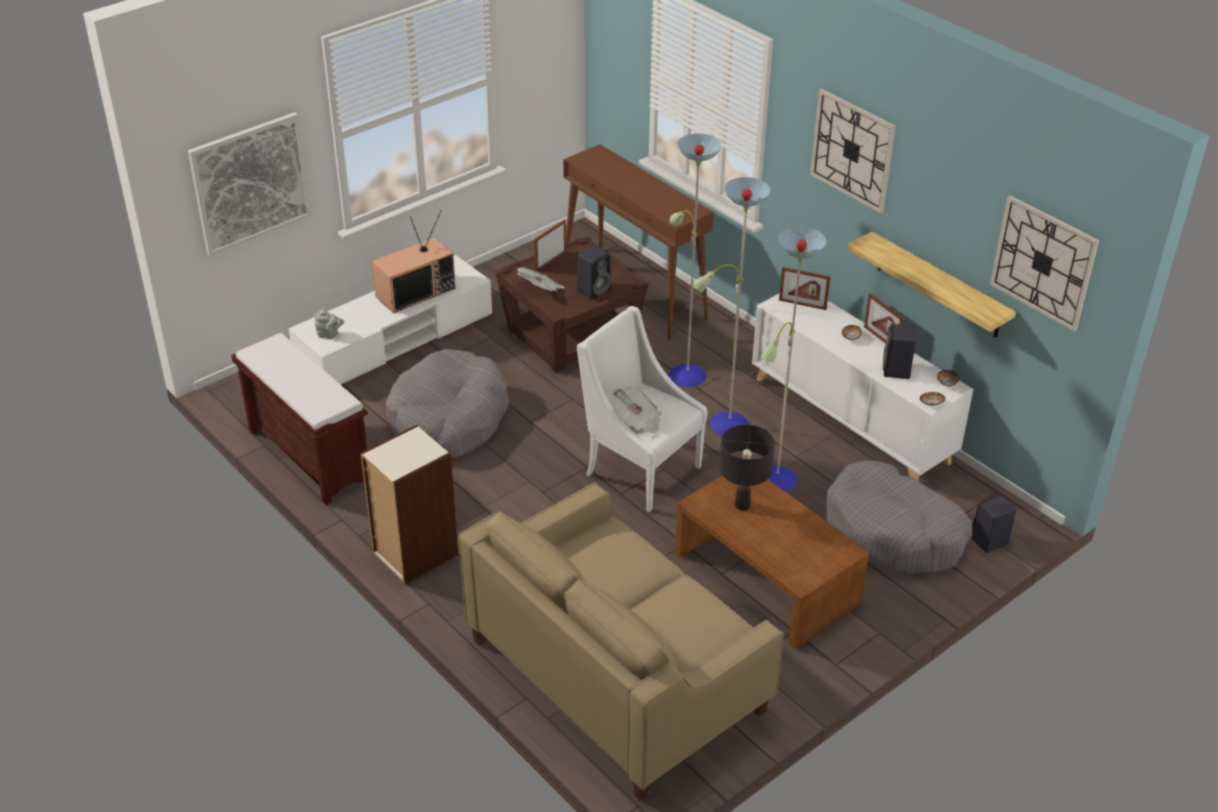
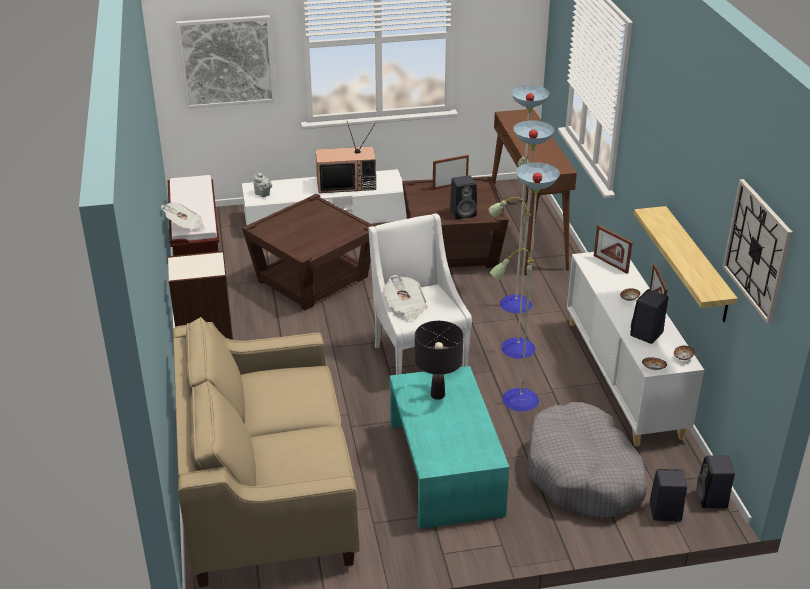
camera: 30 degrees right, 5 degrees down
grey dog bed [386,349,509,458] -> brown side table [242,193,377,310]
newspaper [517,267,565,291] -> newspaper moved to [161,203,205,230]
brown coffee table [675,476,869,650] -> turquoise coffee table [390,366,509,529]
wall clock [810,89,896,213] -> none
none -> black speaker [697,456,735,508]

